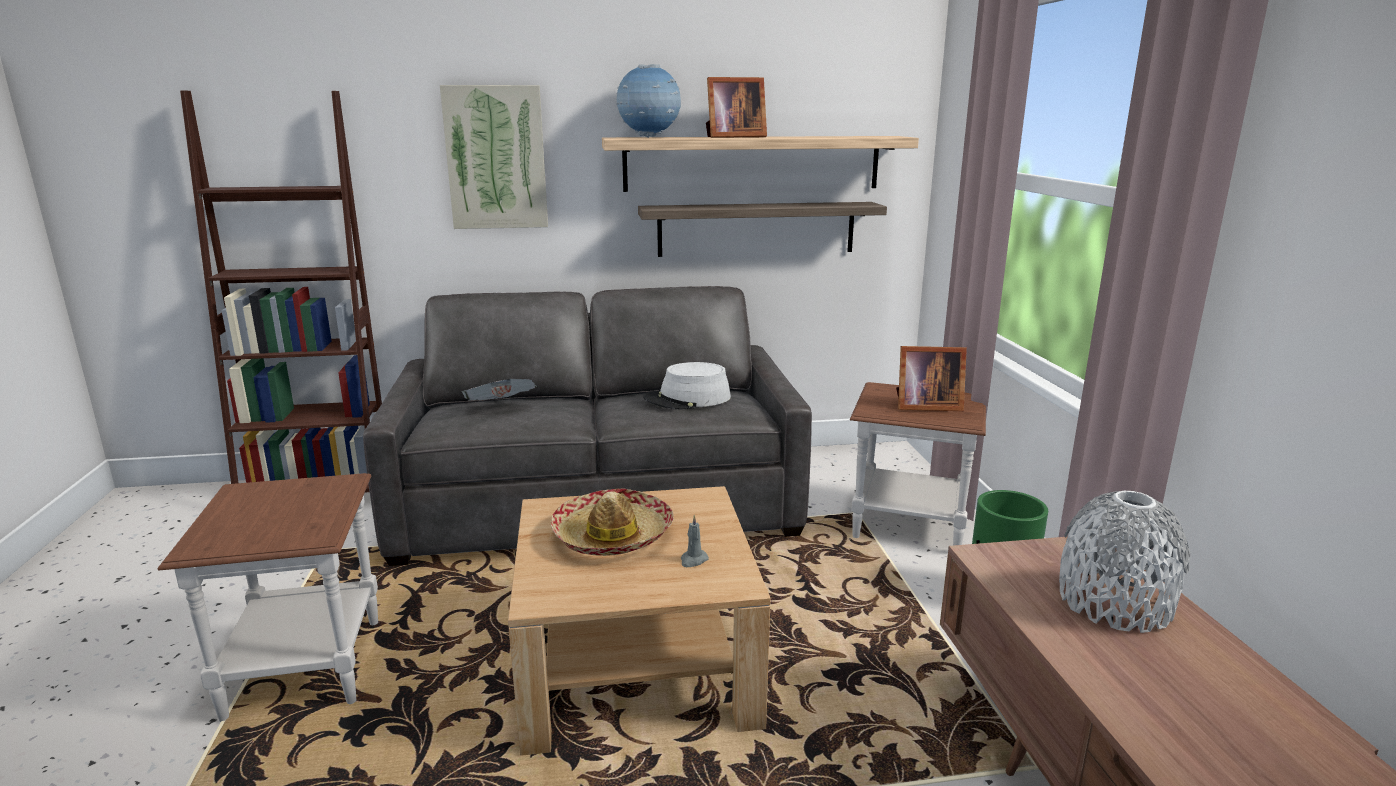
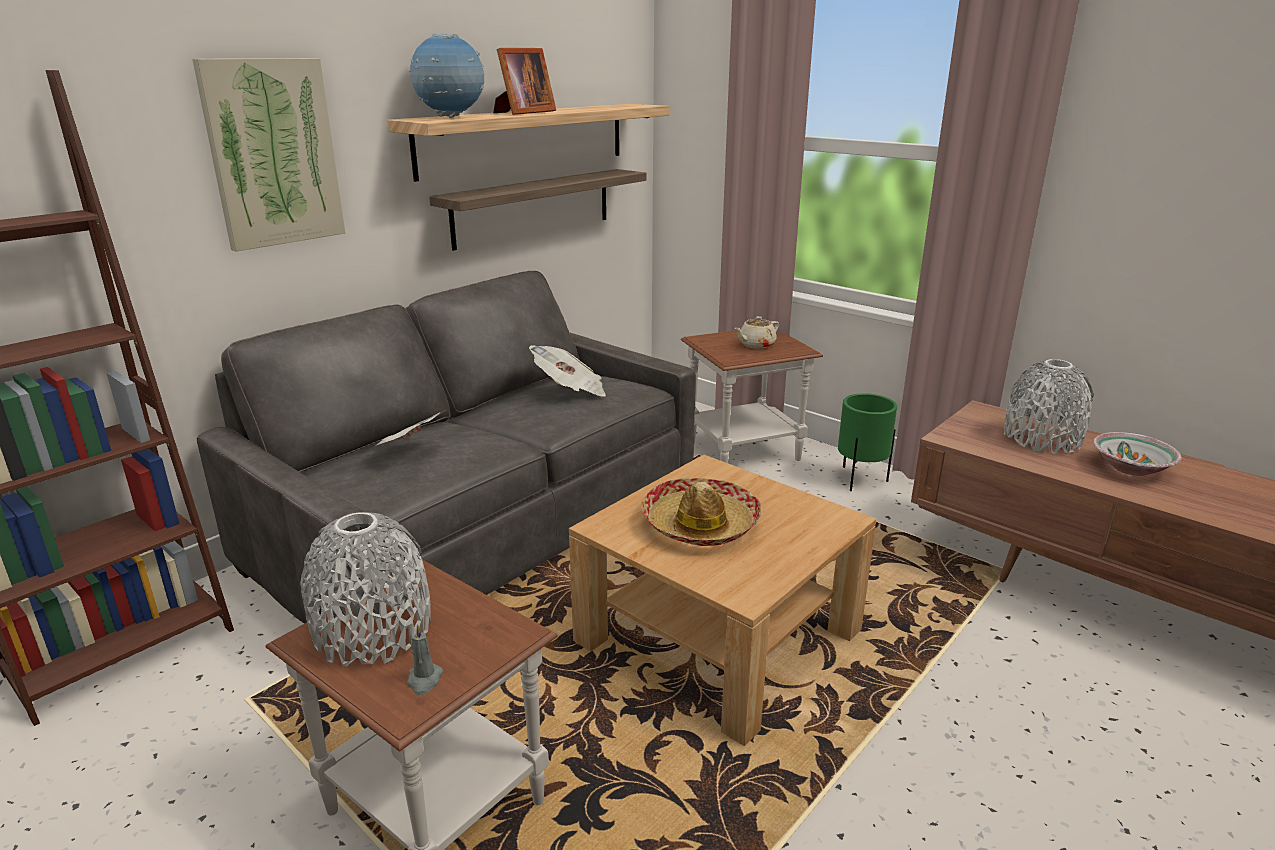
camera: 40 degrees left, 5 degrees up
grey hat [643,362,731,410] -> newspaper [529,345,606,397]
grey candle [681,515,709,567] -> grey candle moved to [407,624,443,695]
picture frame [896,346,967,411] -> beige teapot [734,316,779,349]
none -> grey vase [301,512,431,667]
none -> bowl [1093,432,1182,476]

